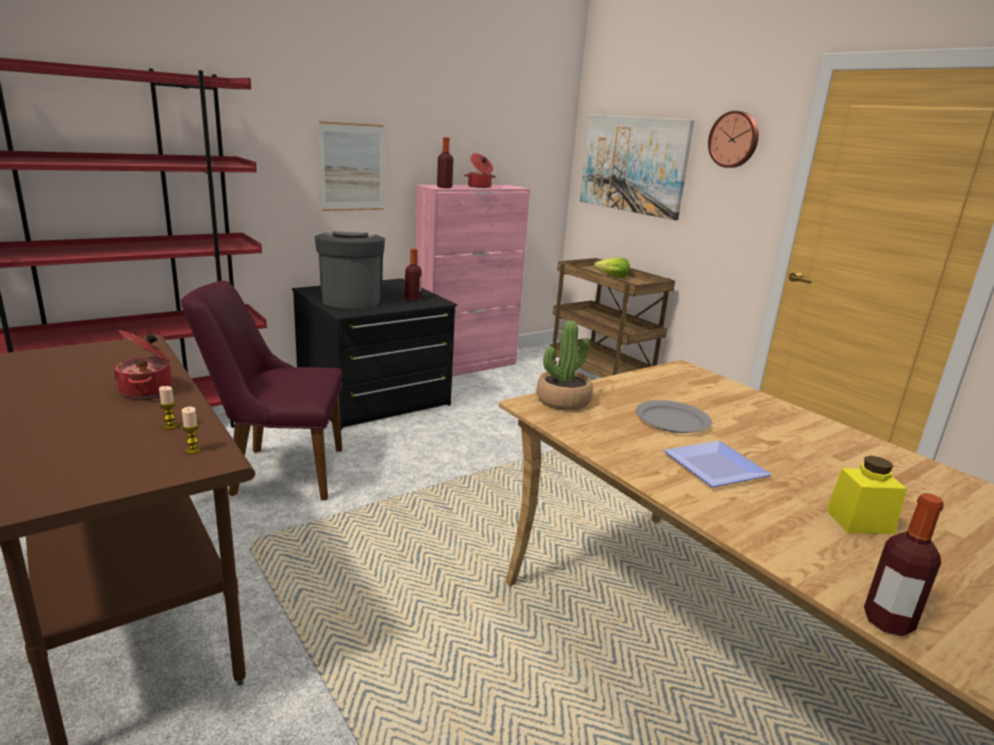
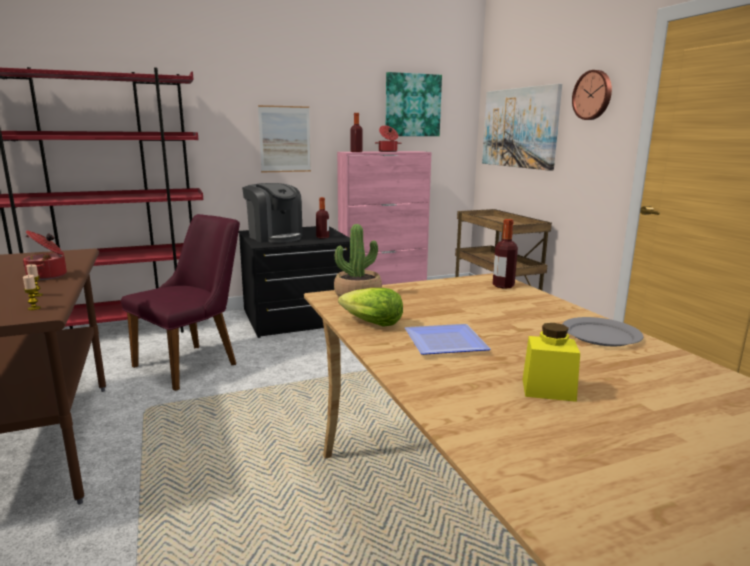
camera: 15 degrees right, 5 degrees down
purple chair [181,281,343,500] -> purple chair turned 120 degrees clockwise [121,214,240,391]
coffee machine [315,231,385,309] -> coffee machine turned 135 degrees clockwise [242,183,303,243]
lettuce [594,258,630,278] -> lettuce moved to [338,288,403,327]
grey plate [636,400,712,433] -> grey plate moved to [562,317,643,346]
bottle [864,493,944,636] -> bottle moved to [493,219,518,289]
none -> picture [386,72,442,136]

